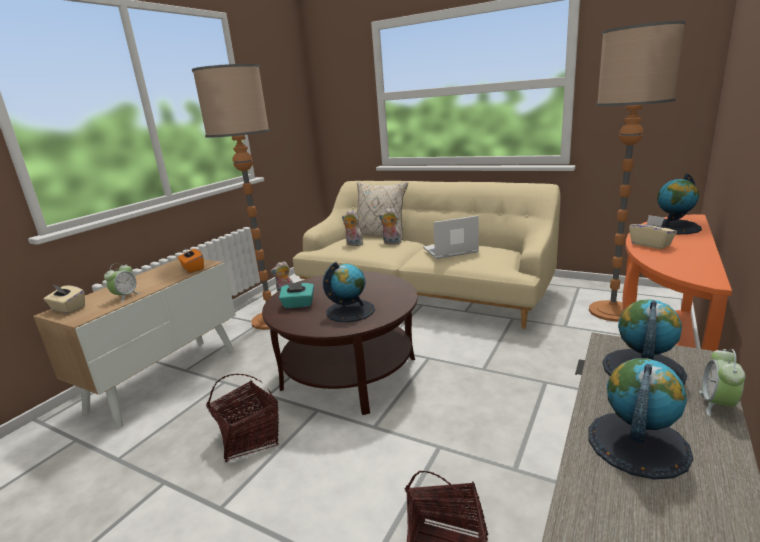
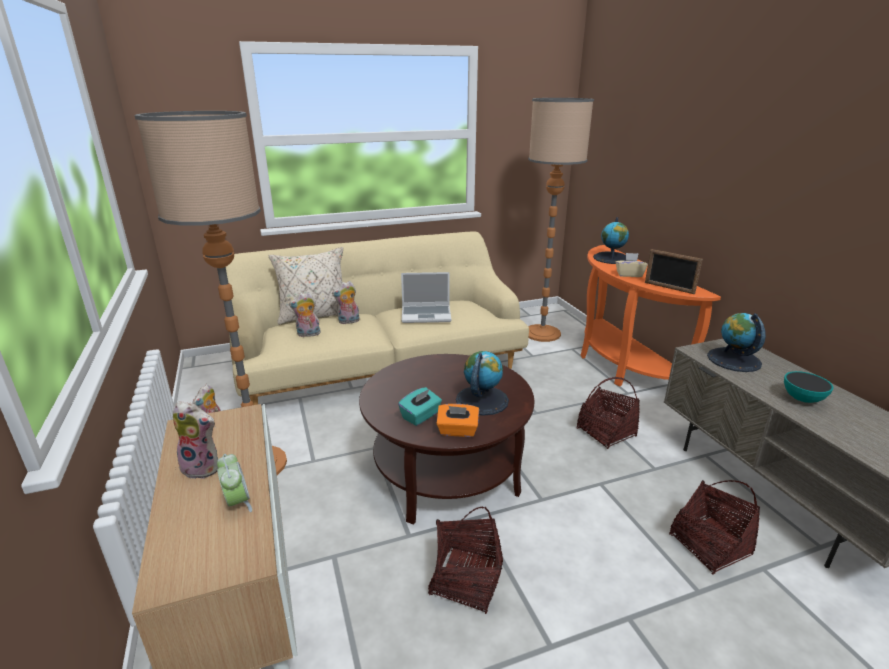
camera: 50 degrees left, 5 degrees up
beige tissue box [44,285,85,313] -> none
orange tissue box [178,246,204,273] -> orange tissue box moved to [436,404,479,437]
laptop [423,215,479,259] -> laptop turned 120 degrees counterclockwise [401,272,451,323]
globe [588,358,693,479] -> bowl [784,371,834,403]
alarm clock [699,349,745,416] -> none
none -> plush toy [173,401,218,479]
none -> basket [577,377,640,449]
none -> picture frame [645,249,703,294]

